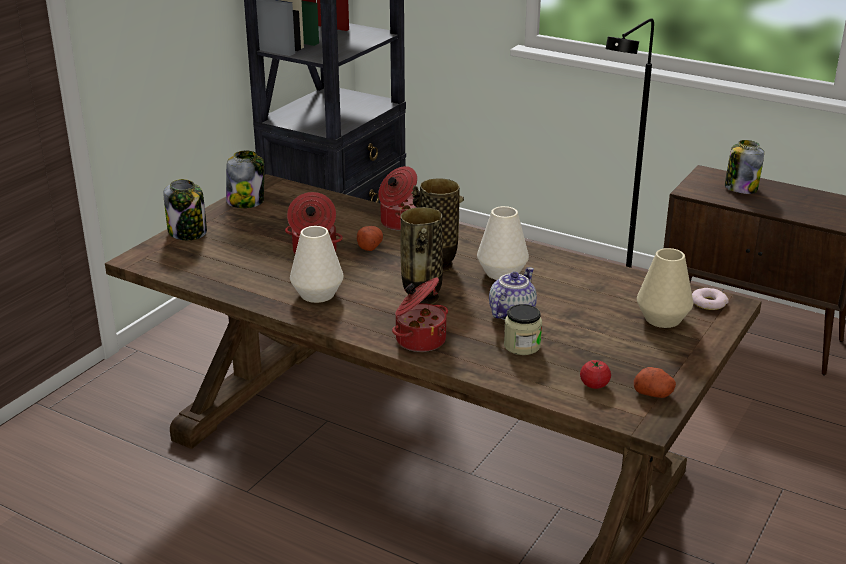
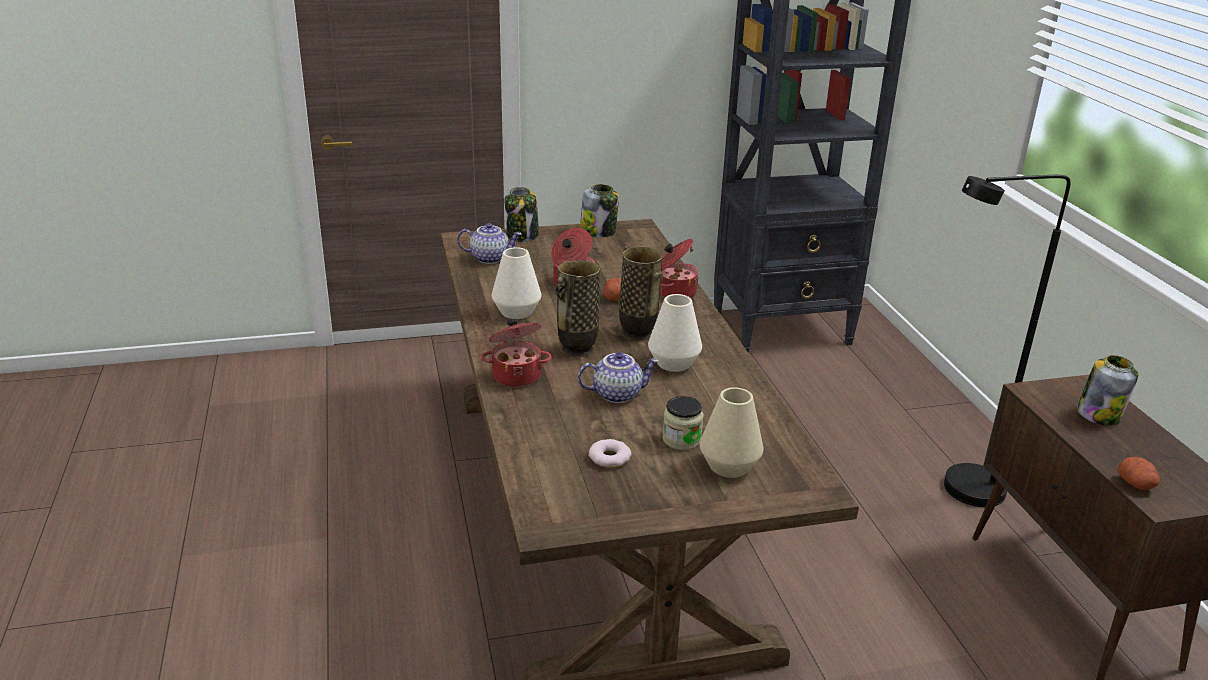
camera: 45 degrees right, 0 degrees up
jar [504,304,542,355] -> jar moved to [662,396,704,450]
tomato [580,360,611,389] -> none
potato [634,367,676,398] -> potato moved to [1117,457,1160,490]
donut [692,288,729,310] -> donut moved to [589,439,632,468]
none -> teapot [457,223,522,264]

